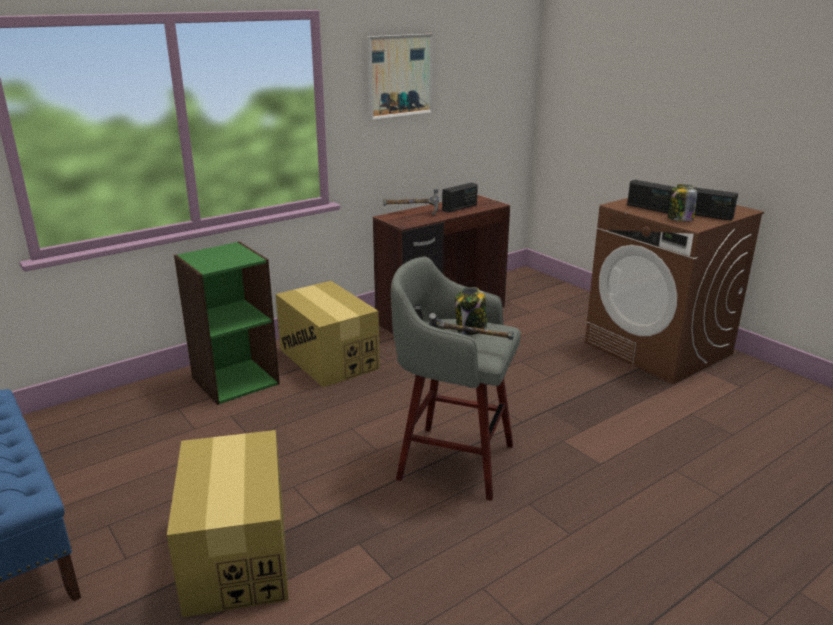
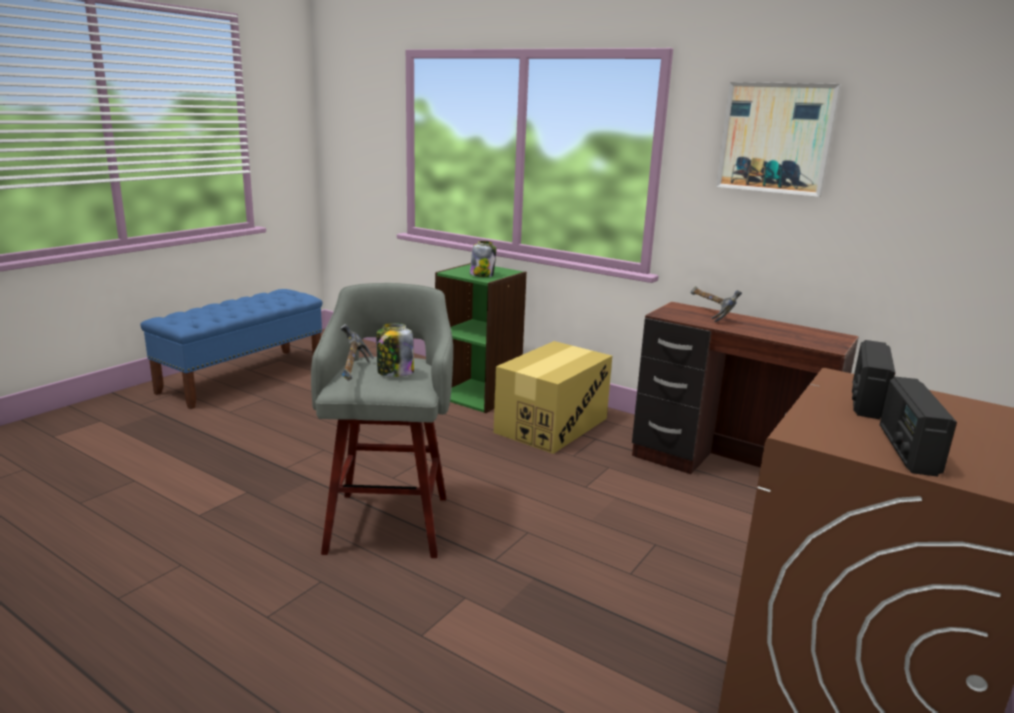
camera: 70 degrees right, 5 degrees down
cardboard box [167,430,289,617] -> none
radio [442,183,478,212] -> none
jar [668,184,697,221] -> jar moved to [470,241,496,277]

